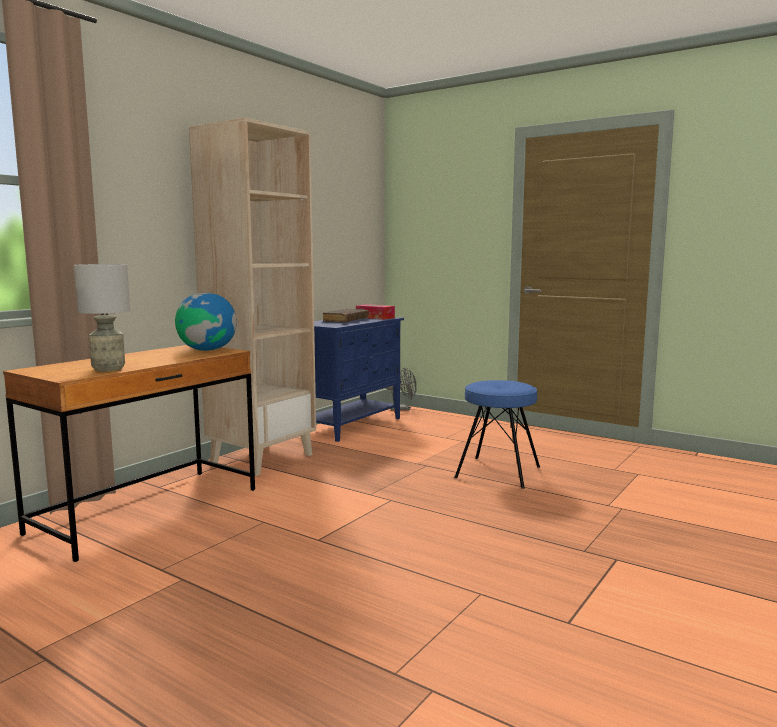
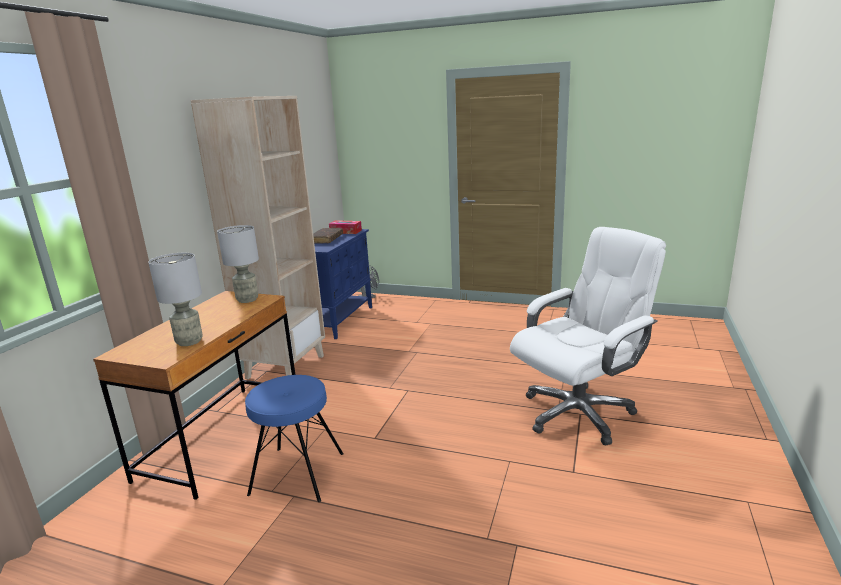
camera: 15 degrees left, 10 degrees up
globe [175,293,237,351] -> grey table lamp [217,225,259,303]
blue stool [454,380,540,489] -> blue stool moved to [245,375,344,502]
none -> white office chair [510,227,666,445]

